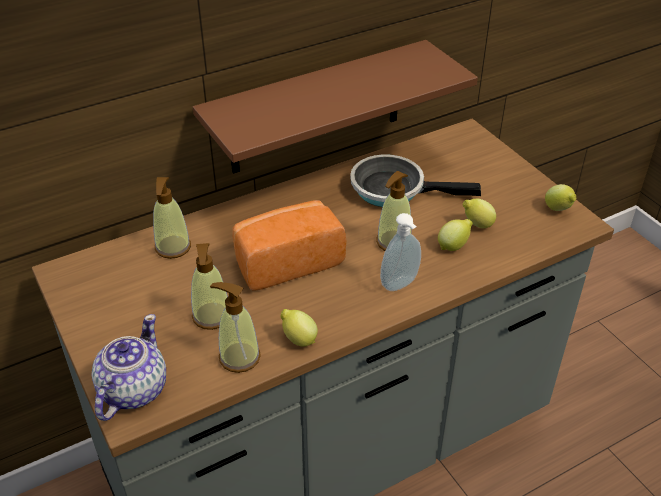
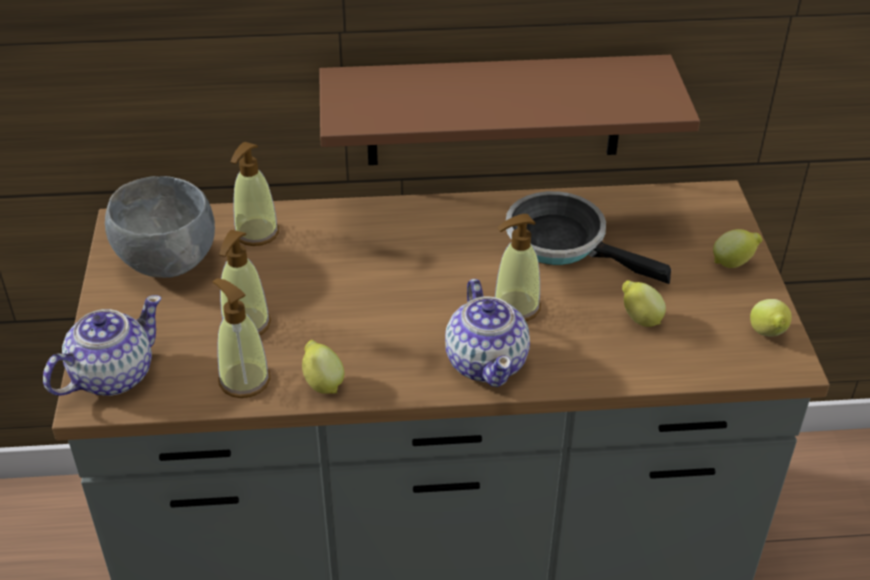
camera: 25 degrees right, 0 degrees up
bread [232,200,346,291] -> none
soap dispenser [380,213,421,291] -> teapot [445,279,530,387]
lemon [438,219,473,251] -> lemon moved to [713,229,763,268]
none -> grey bowl [105,176,215,278]

